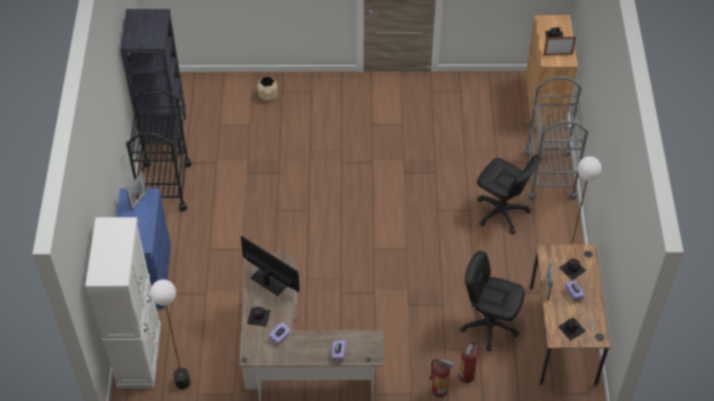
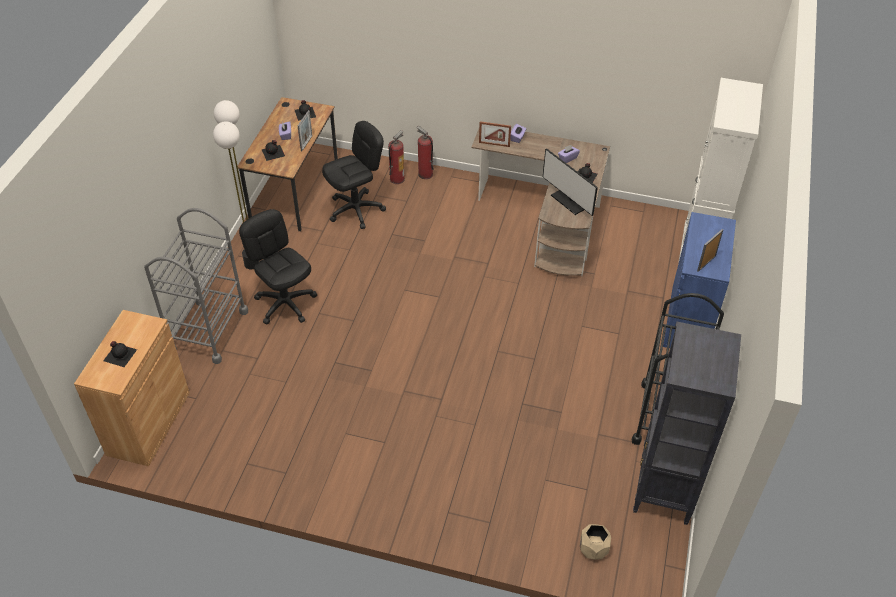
camera: 165 degrees left, 5 degrees down
floor lamp [150,279,190,389] -> floor lamp moved to [213,121,259,269]
beige planter [257,76,278,101] -> beige planter moved to [580,524,611,560]
black office chair [460,251,525,351] -> black office chair turned 75 degrees counterclockwise [322,121,386,229]
picture frame [544,36,576,55] -> picture frame moved to [479,121,511,147]

